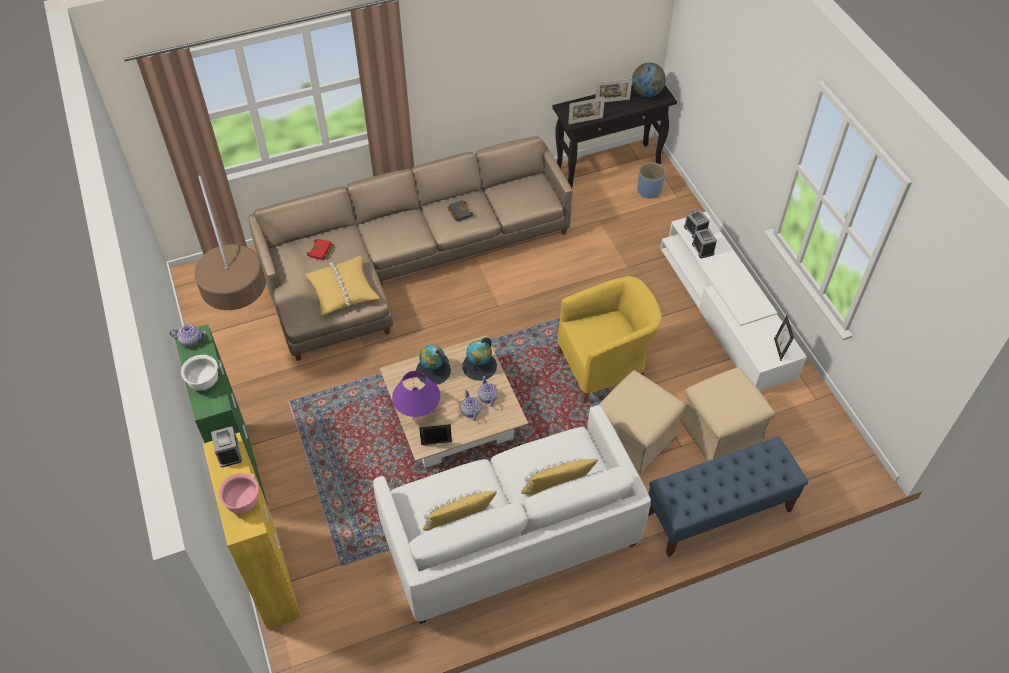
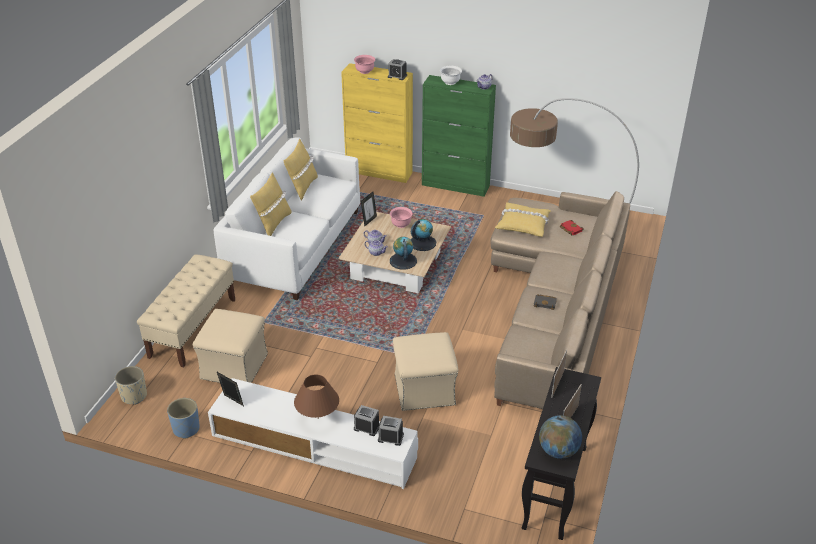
camera: 130 degrees right, 15 degrees down
purple table lamp [392,371,440,417] -> pink bowl [390,207,413,228]
yellow armchair [557,276,662,404] -> none
beige ottoman [599,370,686,473] -> beige ottoman moved to [393,332,459,411]
blue planter [638,162,666,198] -> blue planter moved to [167,398,200,439]
blue bench [648,437,808,557] -> beige bench [137,255,235,367]
none -> beige planter [115,366,147,405]
none -> brown table lamp [294,374,339,418]

